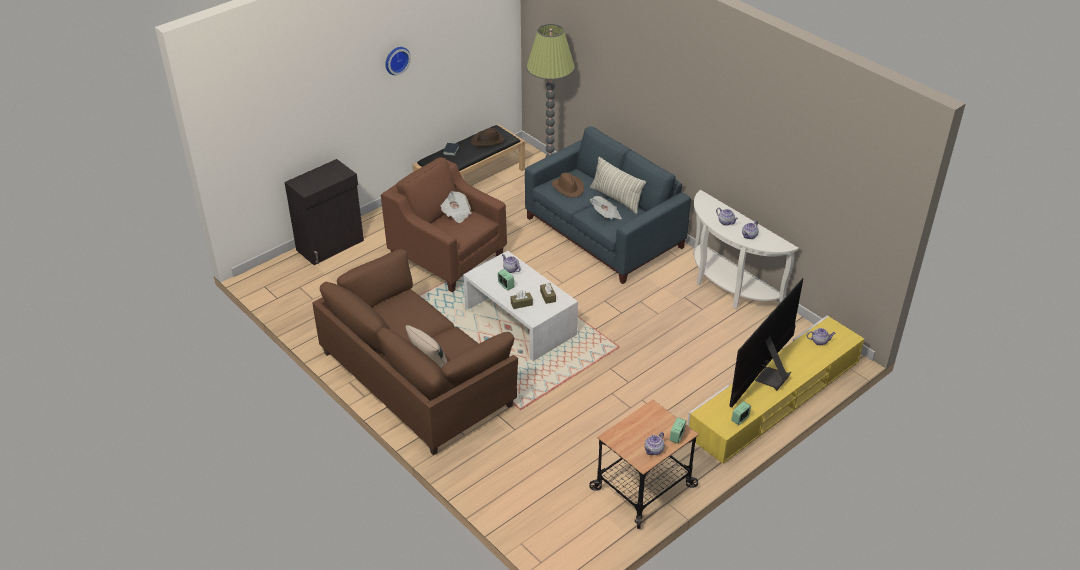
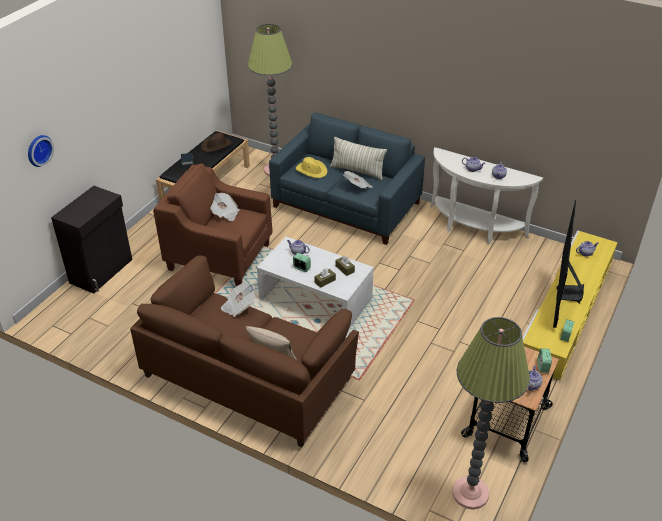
camera: 20 degrees left, 0 degrees up
wall clock [386,47,411,75] -> wall clock moved to [28,135,54,167]
brown hat [551,173,584,198] -> yellow hat [296,157,327,178]
none -> newspaper [221,283,256,317]
none -> floor lamp [452,317,530,510]

